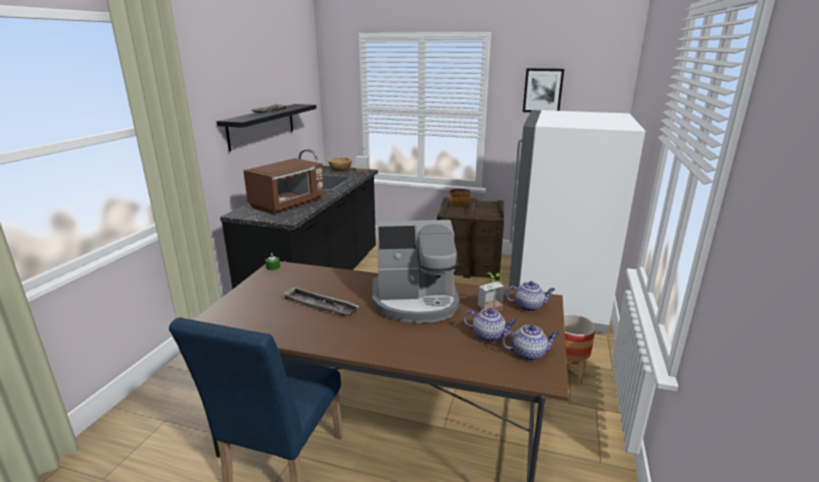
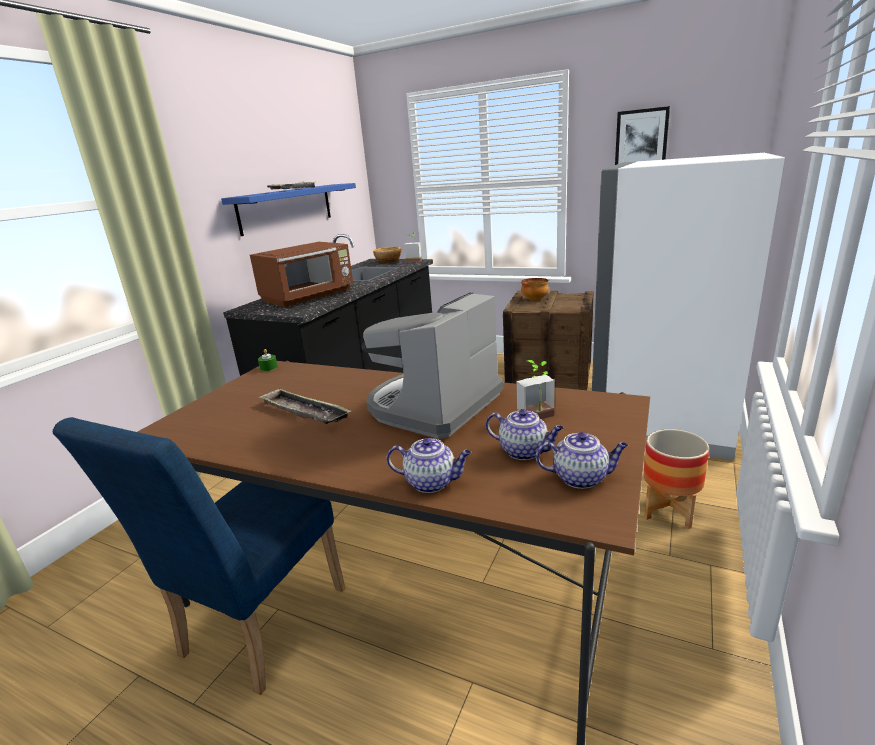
camera: 10 degrees right, 0 degrees up
black shelf [217,104,316,151] -> blue shelf [221,183,356,236]
coffee machine [372,220,459,323] -> coffee machine turned 120 degrees clockwise [361,292,504,439]
teapot [506,281,555,312] -> teapot moved to [387,438,471,493]

